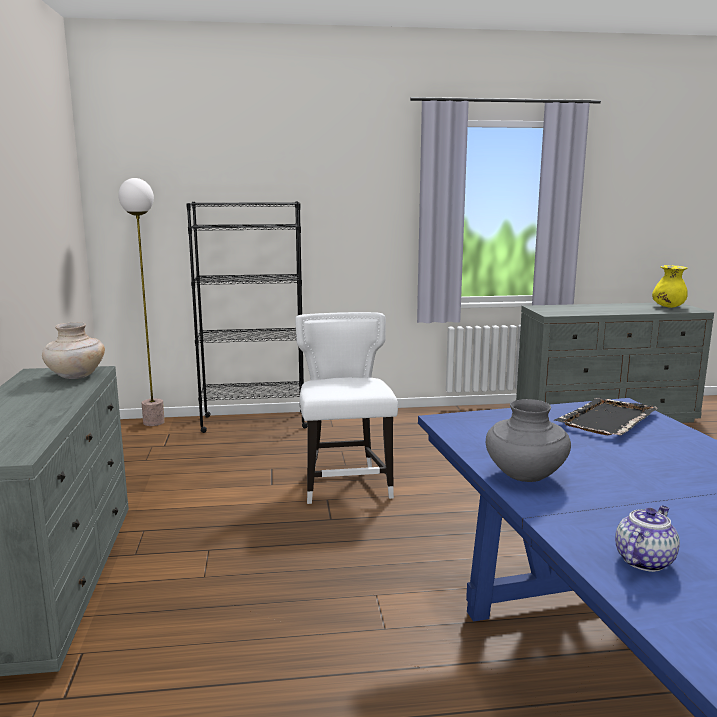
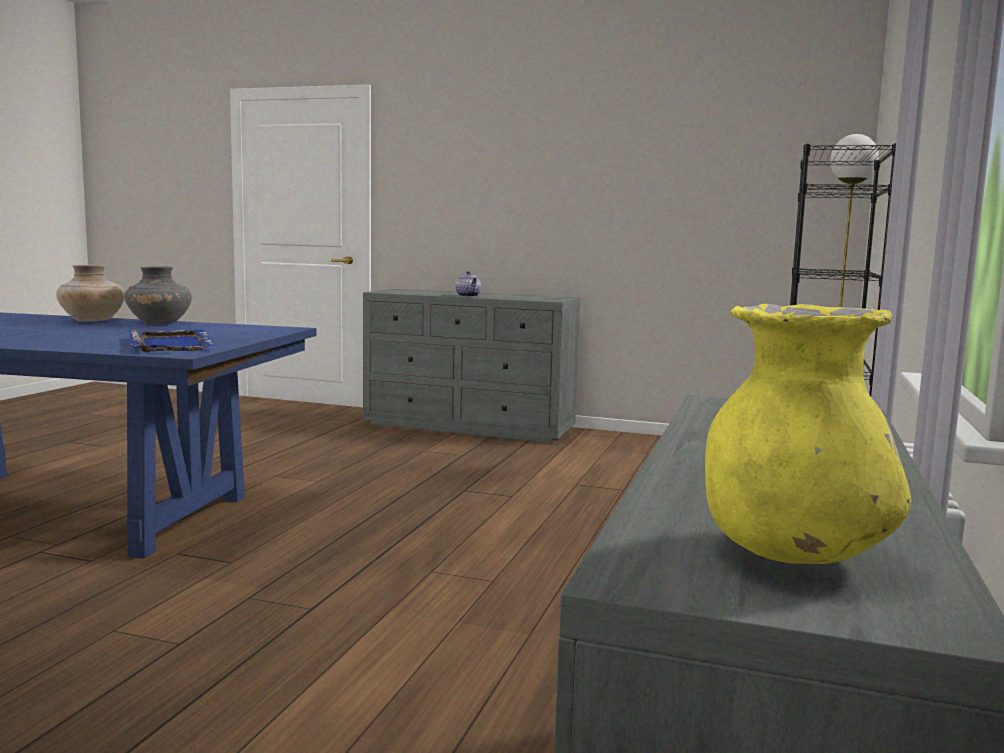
camera: 115 degrees right, 5 degrees down
beige vase [42,322,105,379] -> beige vase moved to [56,264,125,322]
white chair [295,312,398,504] -> none
black tray [554,397,660,435] -> blue tray [129,329,217,352]
teapot [615,505,680,572] -> teapot moved to [455,271,481,297]

